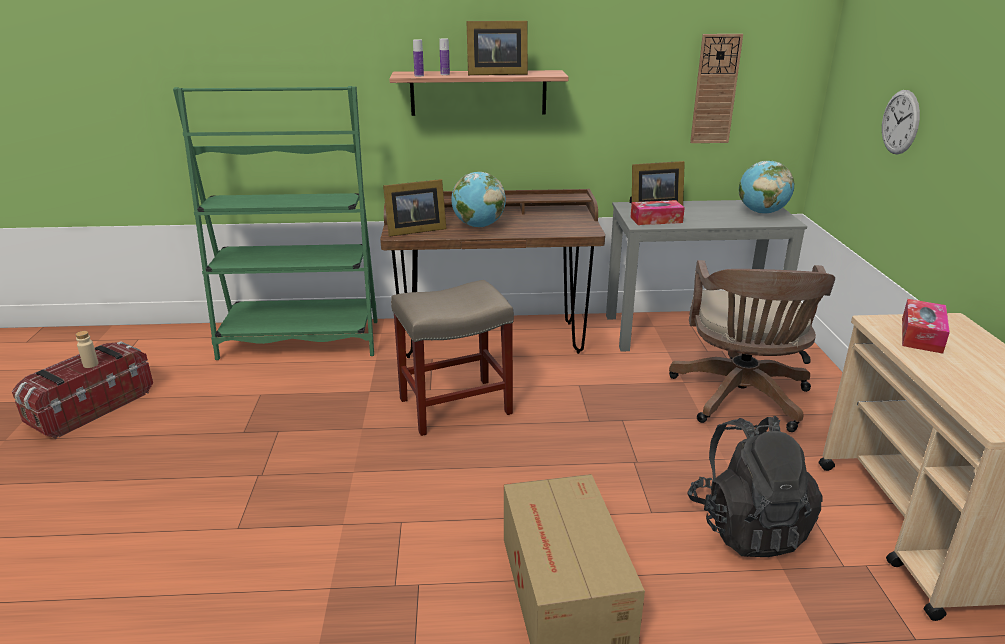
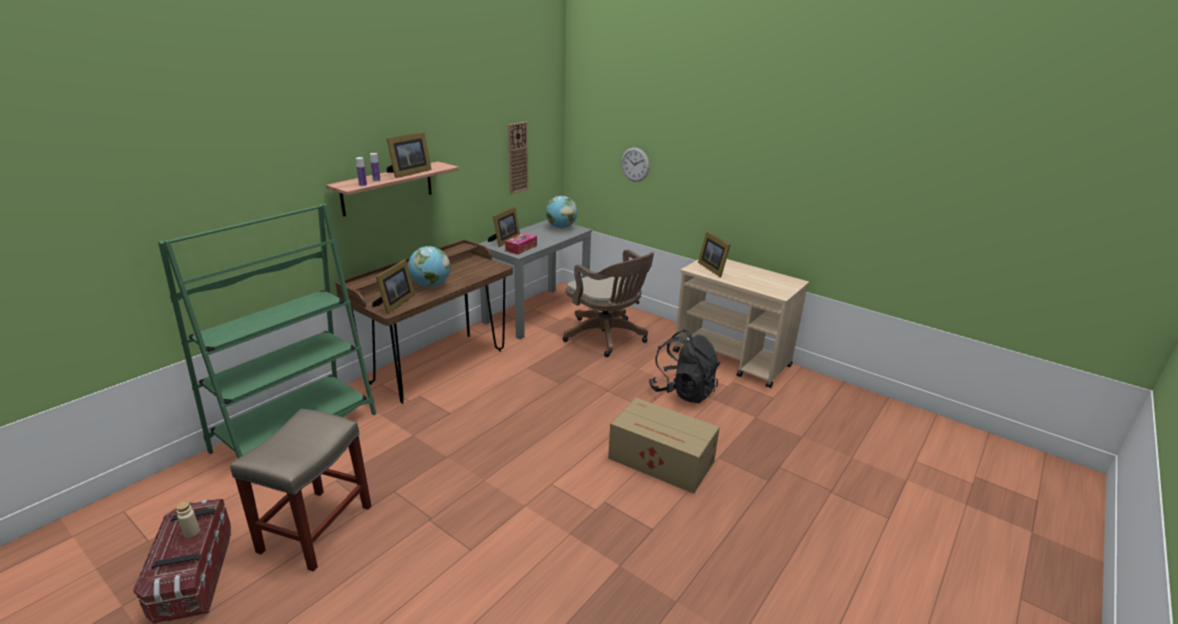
camera: 50 degrees left, 0 degrees up
beige stool [391,280,514,436] -> beige stool moved to [230,409,371,572]
tissue box [902,299,950,354] -> picture frame [698,231,731,277]

